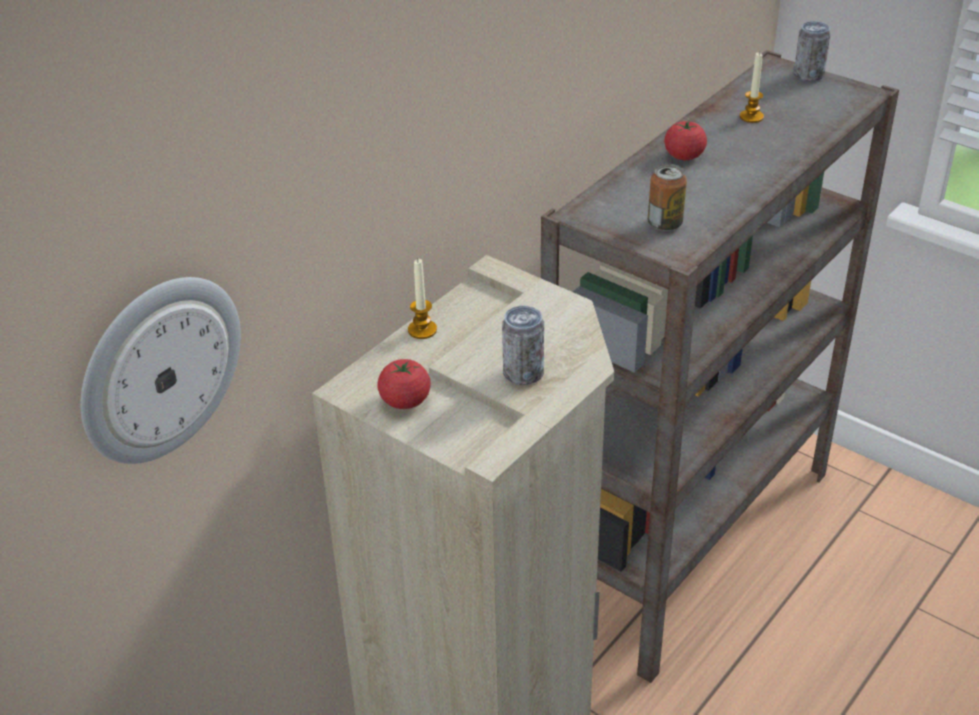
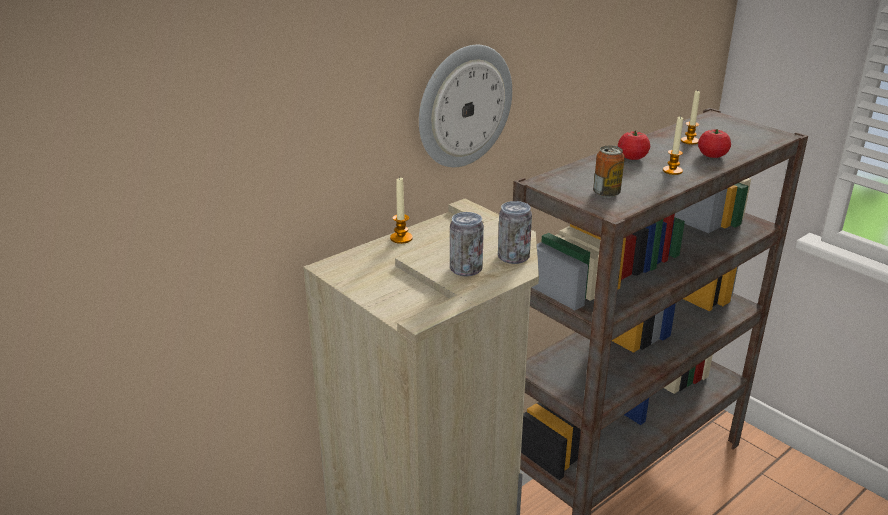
camera: 10 degrees right, 10 degrees down
wall clock [80,277,241,464] -> wall clock moved to [419,45,512,167]
tomato [377,359,431,409] -> tomato moved to [698,129,731,158]
can [794,21,830,82] -> can moved to [498,201,532,264]
none -> candle [663,116,683,175]

